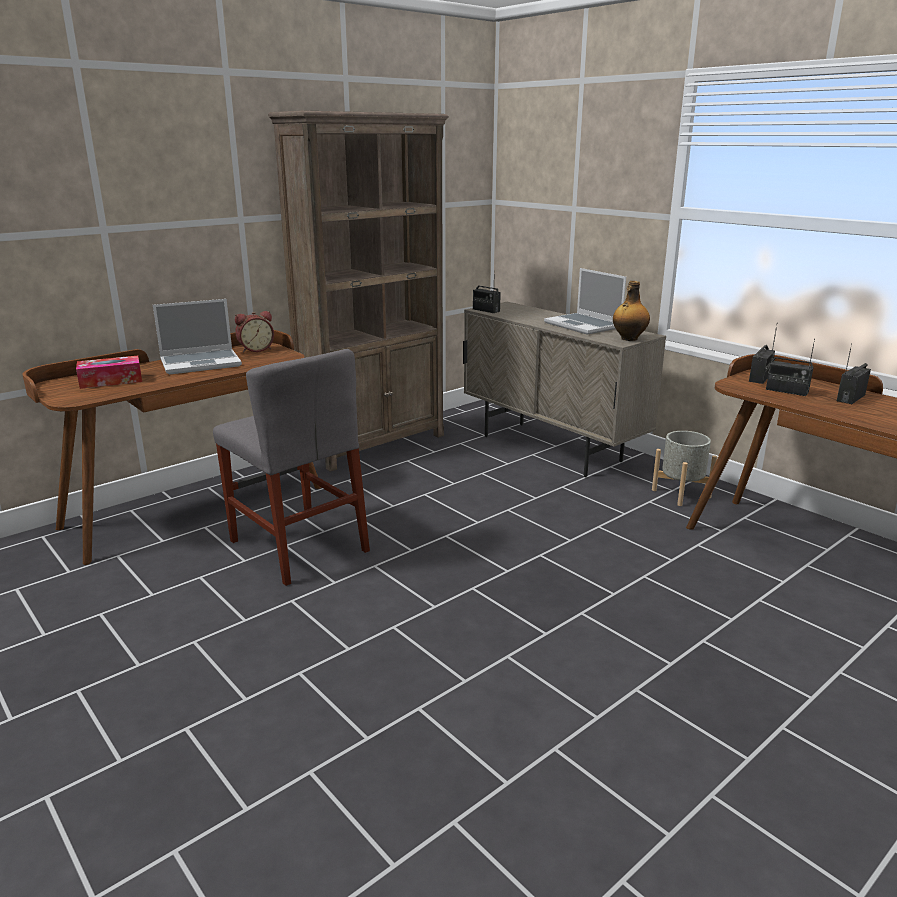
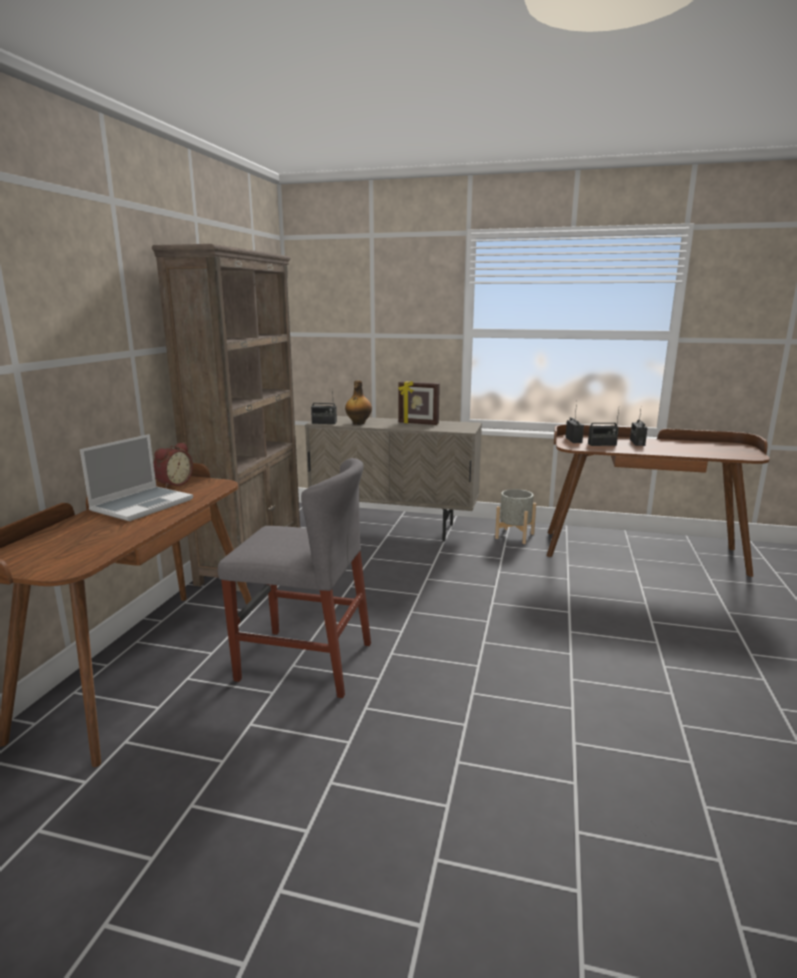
camera: 35 degrees left, 5 degrees down
tissue box [76,356,142,389] -> none
laptop [544,268,626,335] -> picture frame [398,381,440,425]
bottle [613,281,650,341] -> bottle moved to [345,380,372,425]

